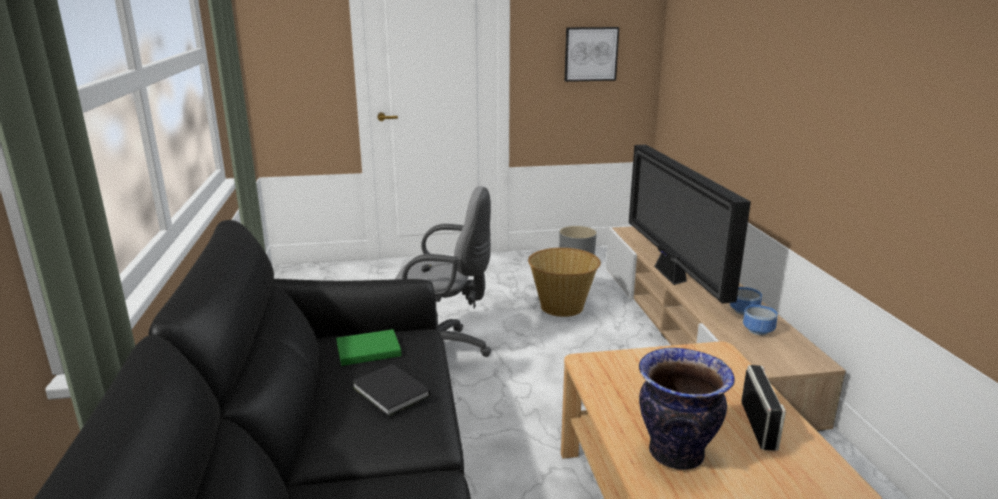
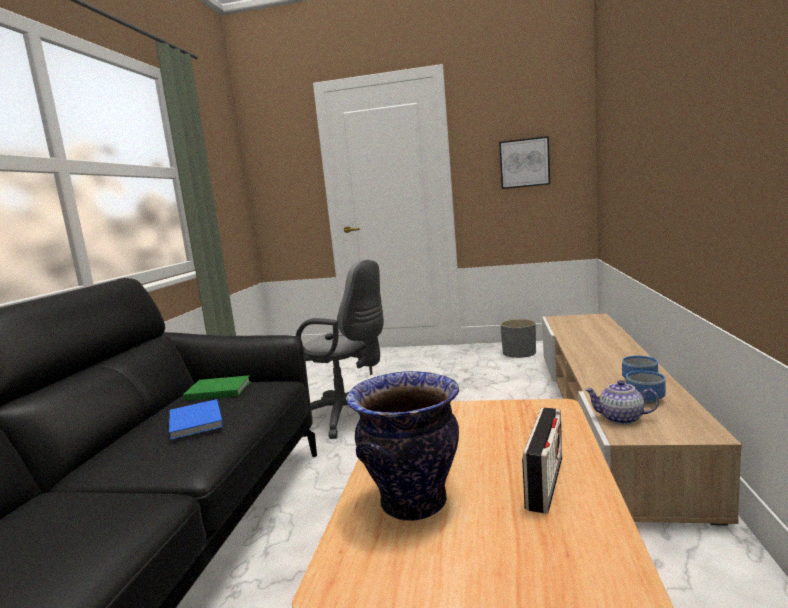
camera: 20 degrees right, 10 degrees down
black book [352,364,430,417] -> blue book [169,399,223,440]
basket [528,248,601,317] -> none
television [629,145,751,303] -> none
none -> teapot [584,380,659,425]

